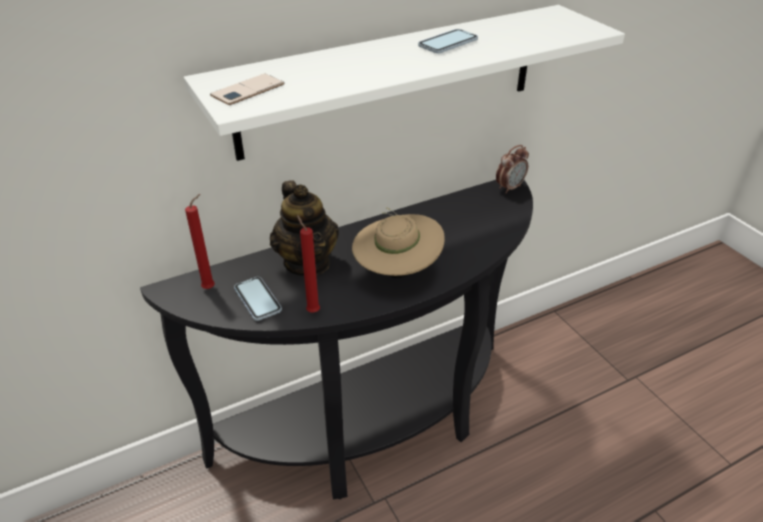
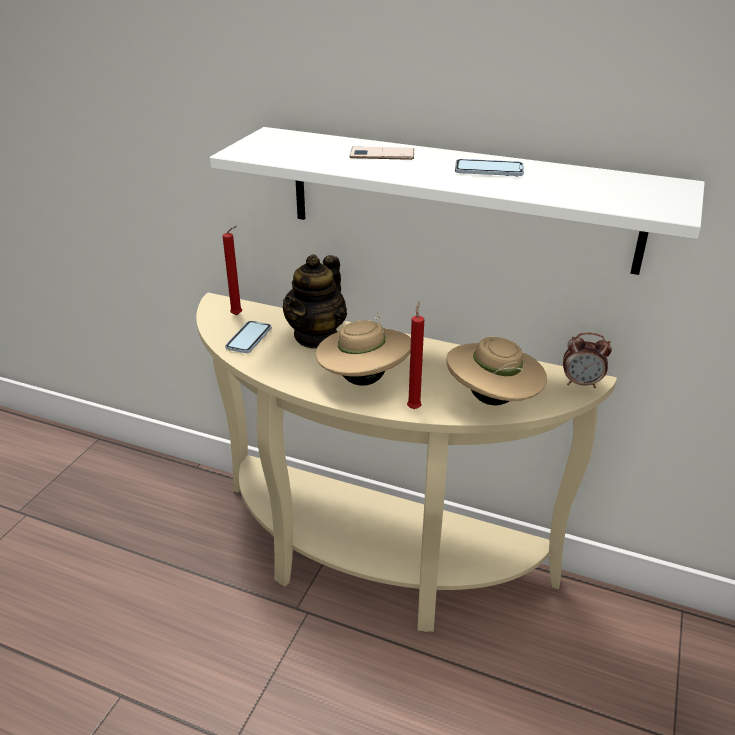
camera: 50 degrees right, 5 degrees down
black console table [140,180,533,499] -> beige console table [196,293,617,632]
phone [210,74,285,105] -> phone moved to [349,146,414,160]
red candle [297,215,320,313] -> red candle moved to [407,301,424,409]
none -> beige hat [446,337,547,405]

